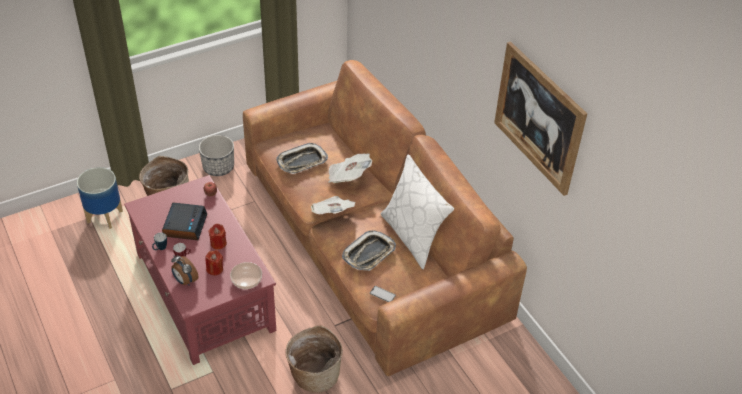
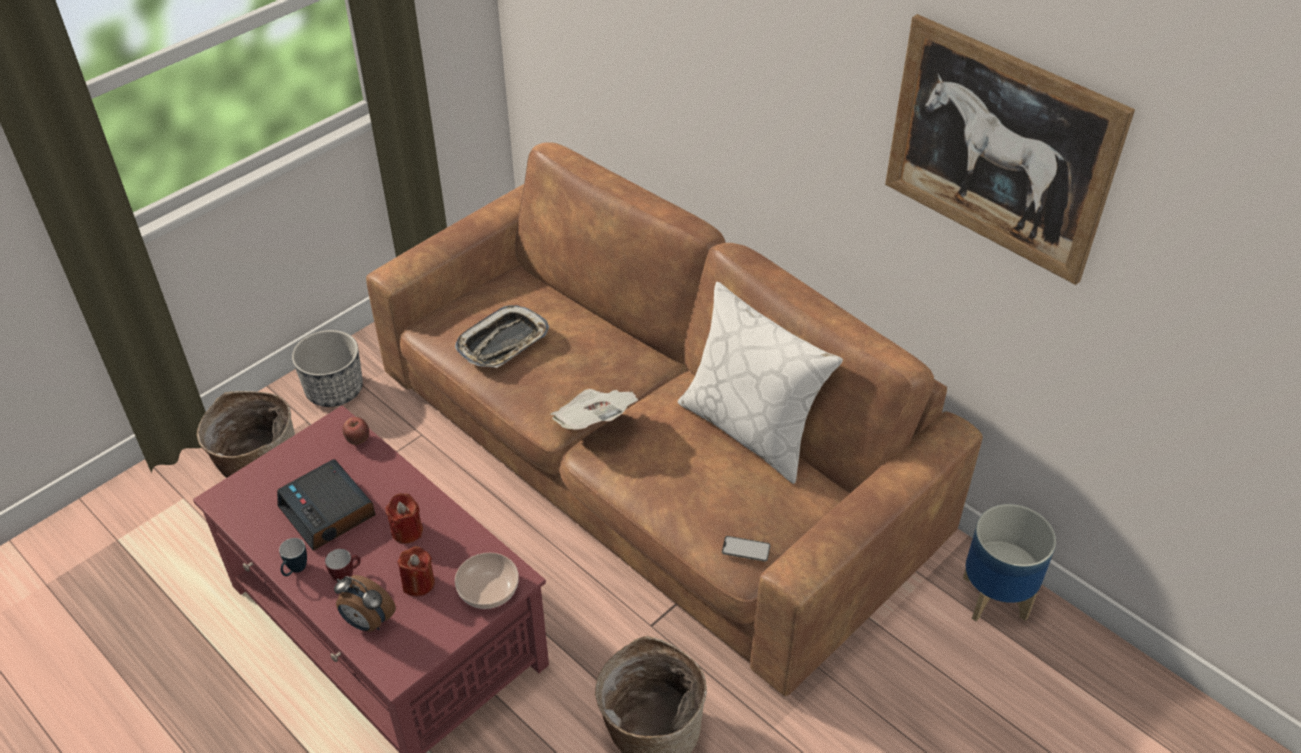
camera: 15 degrees left, 0 degrees up
planter [77,167,123,229] -> planter moved to [963,504,1056,621]
alarm clock [162,203,207,240] -> alarm clock turned 150 degrees clockwise [277,459,376,551]
newspaper [328,153,372,183] -> none
tray [342,230,396,271] -> none

